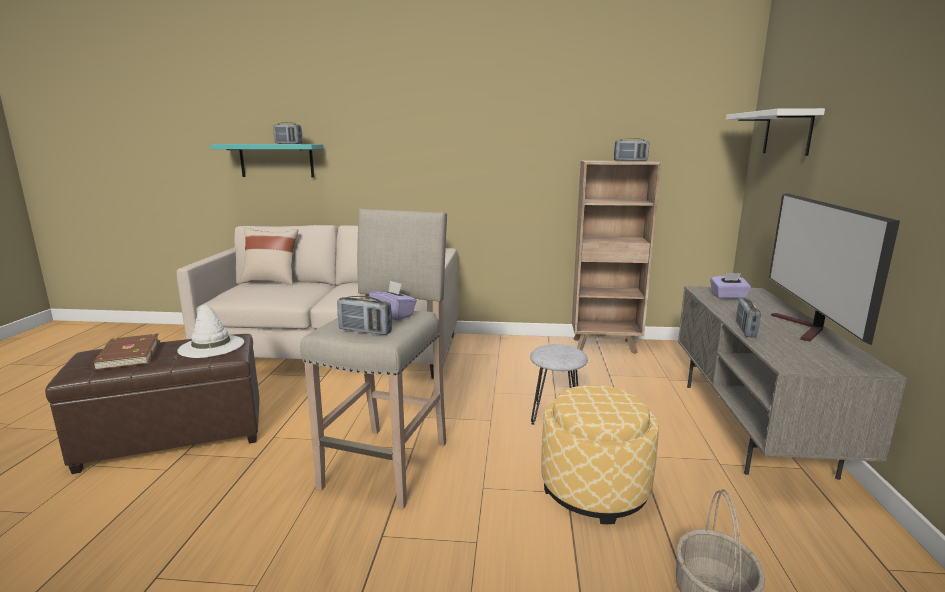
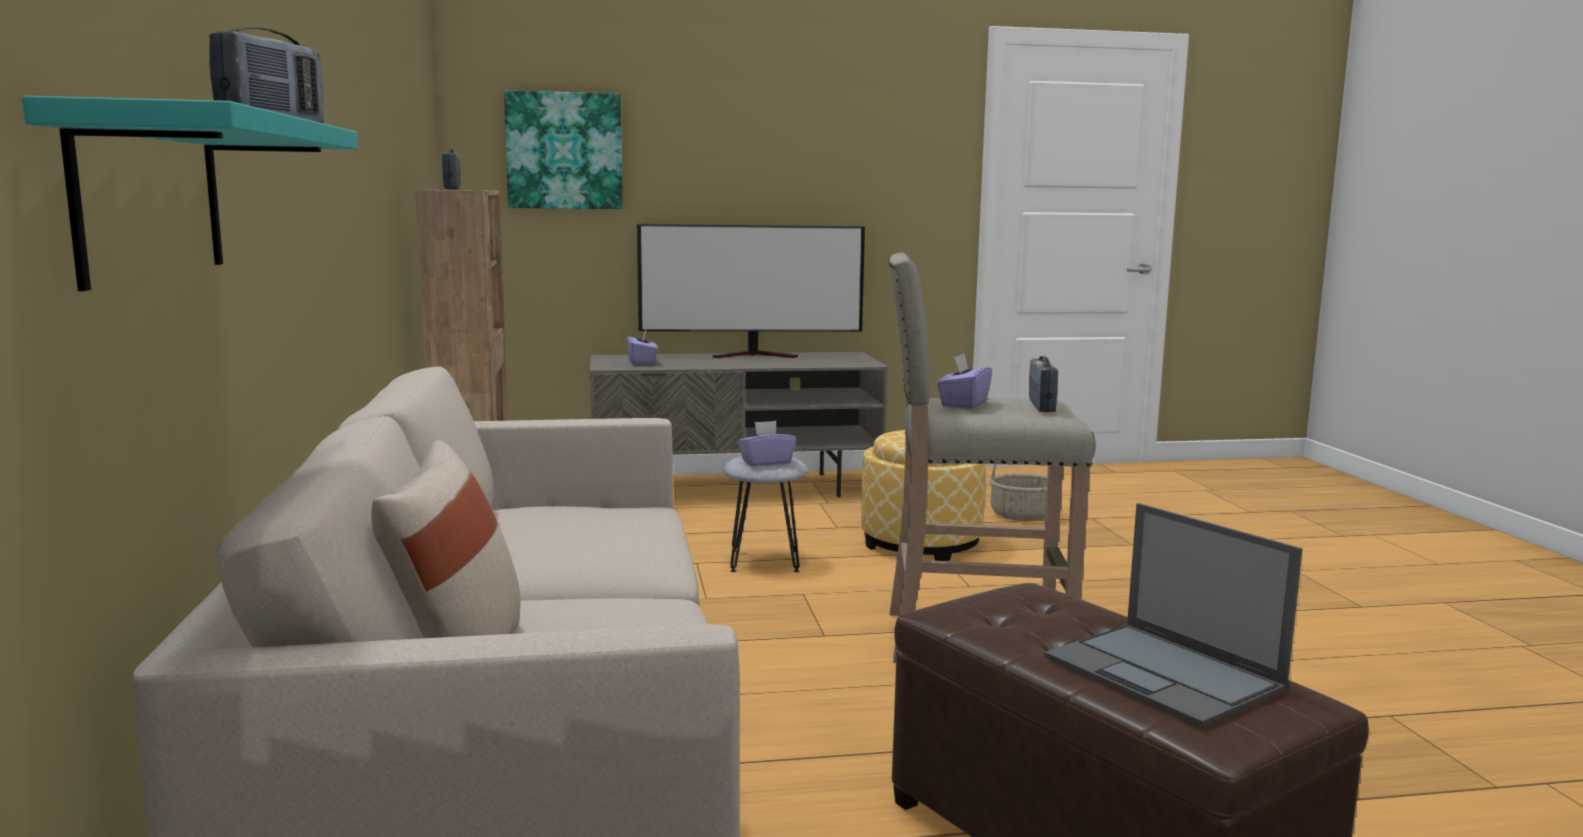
camera: 105 degrees left, 5 degrees down
brown book [92,334,160,370] -> laptop [1044,503,1303,728]
white hat [177,305,244,358] -> none
white shelf [726,108,825,156] -> picture [504,90,623,209]
radio [736,298,761,338] -> none
none -> purple tissue box [738,421,797,466]

